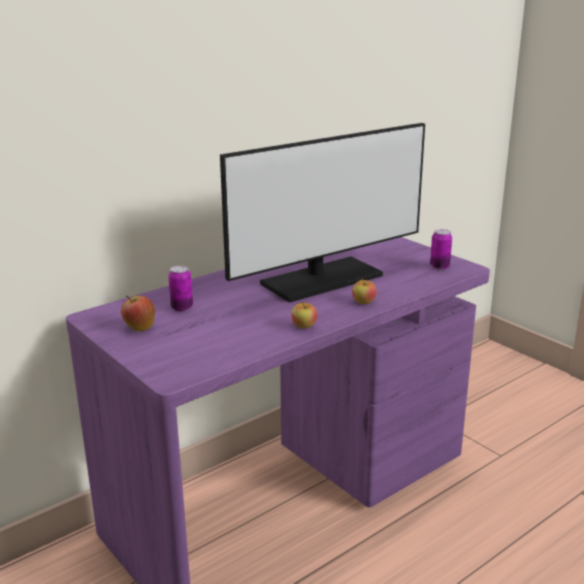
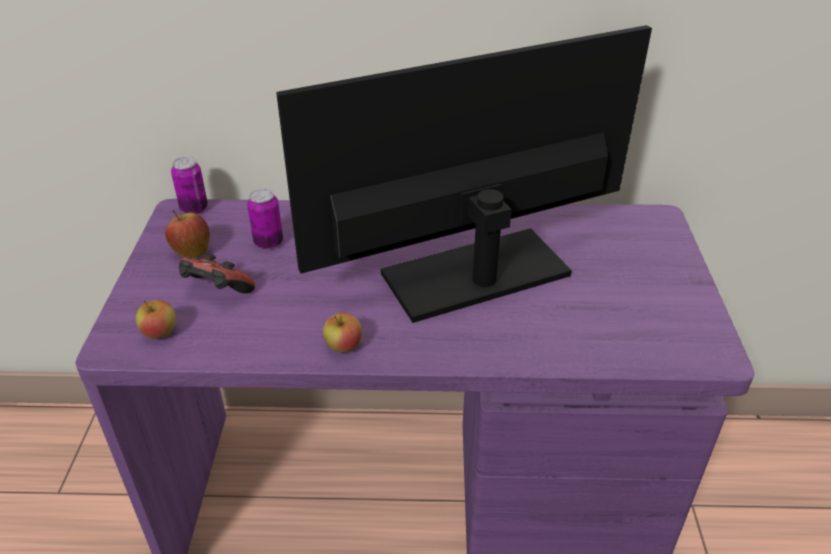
camera: 40 degrees right, 15 degrees up
monitor [220,123,425,303] -> monitor turned 150 degrees clockwise [276,25,652,323]
apple [352,278,377,304] -> apple moved to [136,300,176,339]
can [430,229,452,270] -> can moved to [171,157,208,214]
none -> game controller [179,253,255,294]

